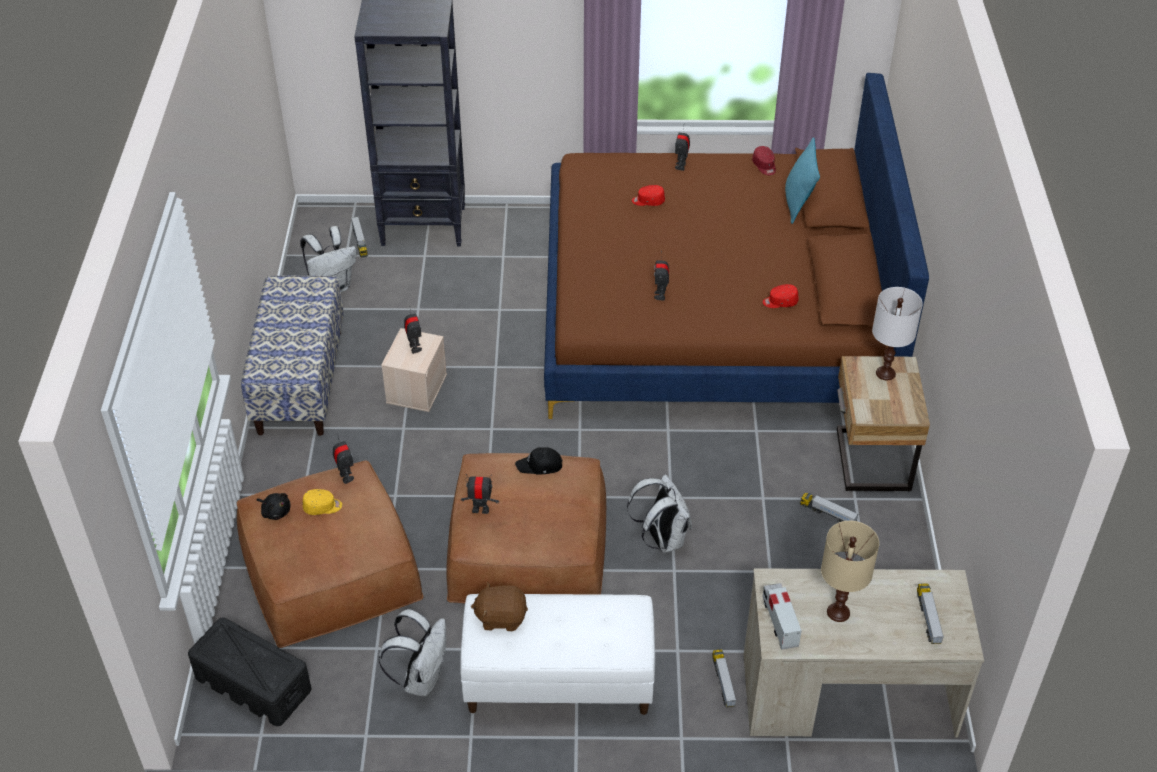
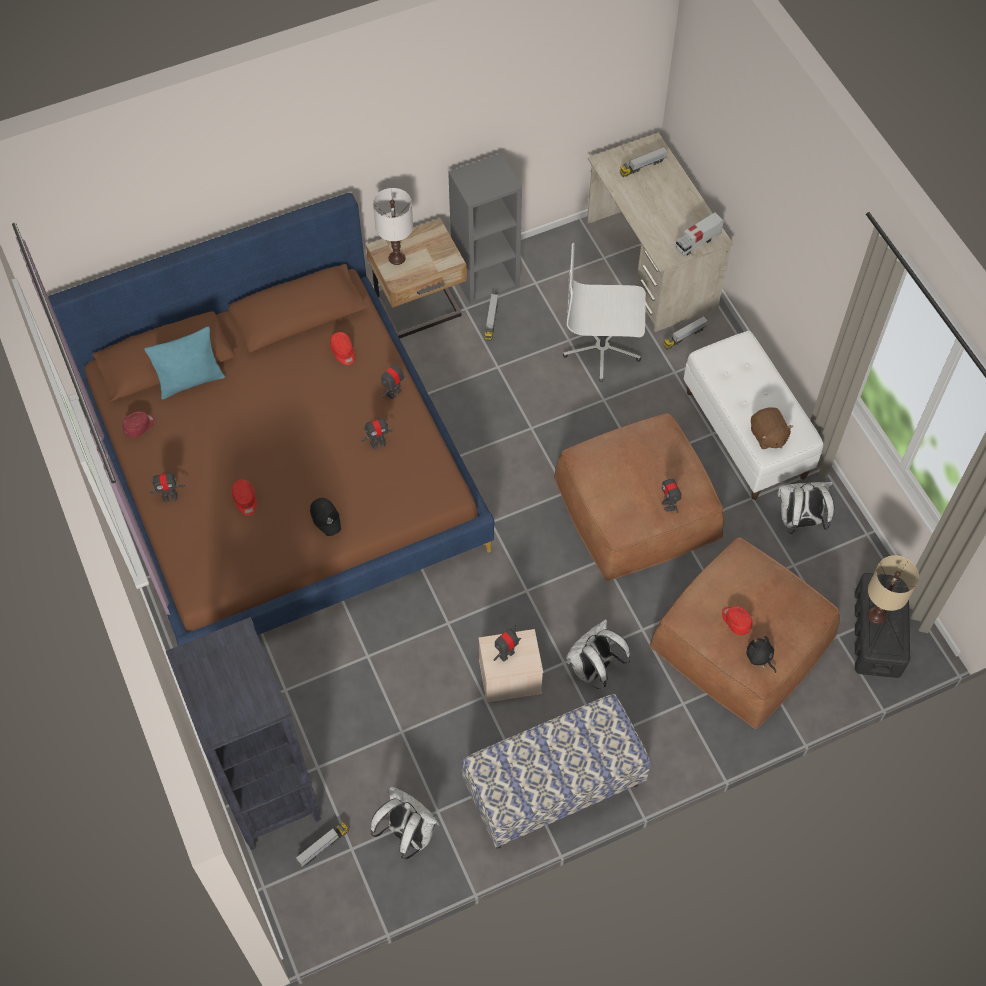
camera: 115 degrees left, 15 degrees up
black plush toy [257,493,290,520] -> black plush toy turned 45 degrees counterclockwise [746,636,776,673]
yellow cap [302,489,342,515] -> red cap [722,606,752,635]
toy robot [333,434,354,484] -> toy robot moved to [381,359,406,400]
black cap [515,447,562,475] -> black cap moved to [310,498,341,536]
white backpack [627,474,692,553] -> white backpack moved to [566,619,630,689]
beige table lamp [821,521,879,622] -> beige table lamp moved to [867,555,919,624]
none -> grey bookcase [448,153,522,305]
none -> white office chair [563,243,646,382]

